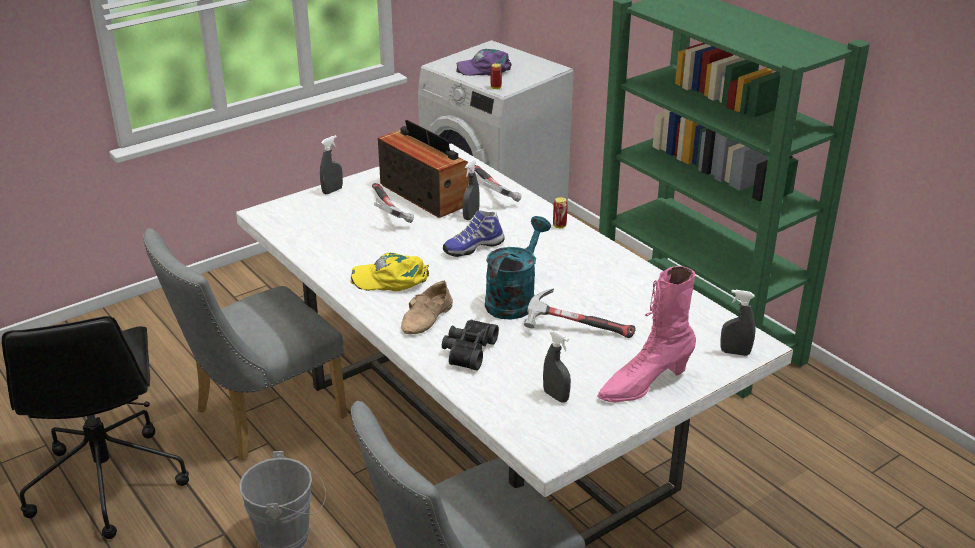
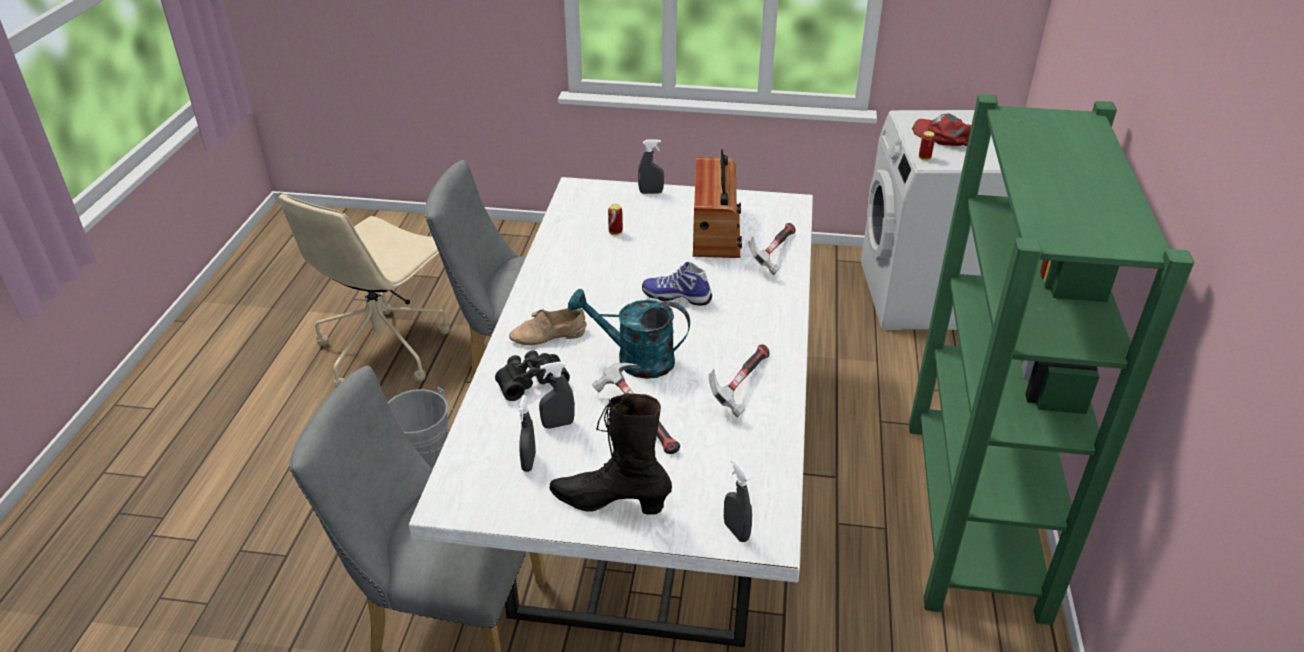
camera: 45 degrees right, 5 degrees up
black office chair [2,316,189,539] -> beige office chair [278,192,450,387]
yellow cap [351,253,429,291] -> none
hammer [372,183,414,223] -> hammer moved to [709,344,769,417]
purple cap [456,49,512,76] -> red cap [912,114,971,146]
grey spray bottle [463,160,479,220] -> grey spray bottle moved to [539,362,575,429]
turquoise watering can [485,216,551,320] -> turquoise watering can turned 150 degrees counterclockwise [568,289,690,379]
can [553,197,568,228] -> can moved to [608,204,623,235]
pink boot [597,266,696,402] -> black boot [549,393,672,515]

